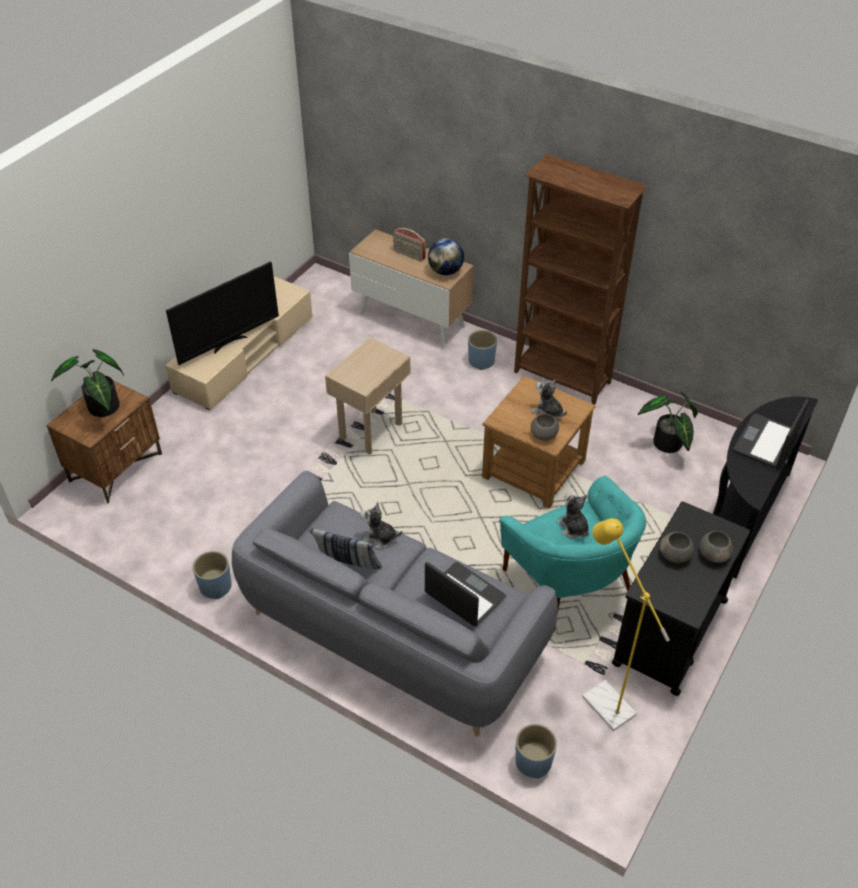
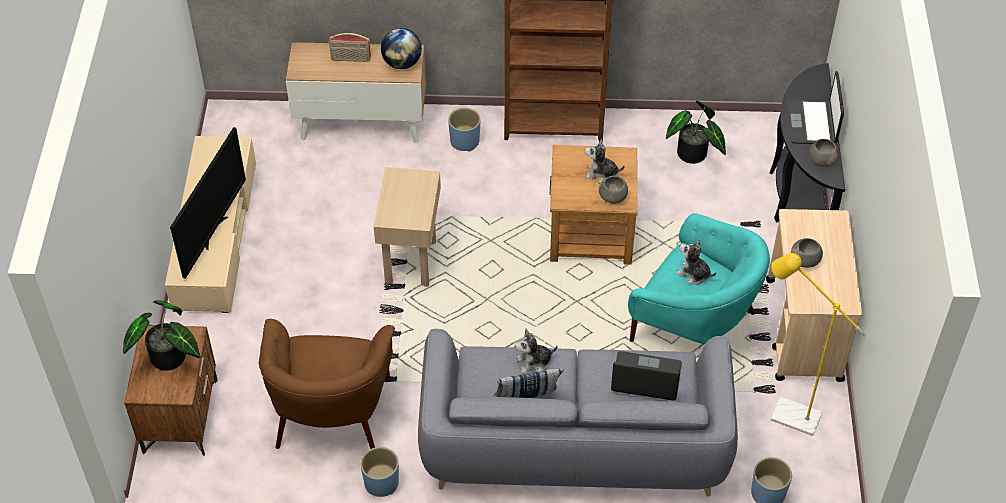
camera: 30 degrees left, 5 degrees up
black cart [612,501,750,696] -> beige cart [766,209,862,382]
grey bowl [700,531,733,563] -> grey bowl moved to [809,139,839,167]
none -> brown armchair [259,319,395,449]

